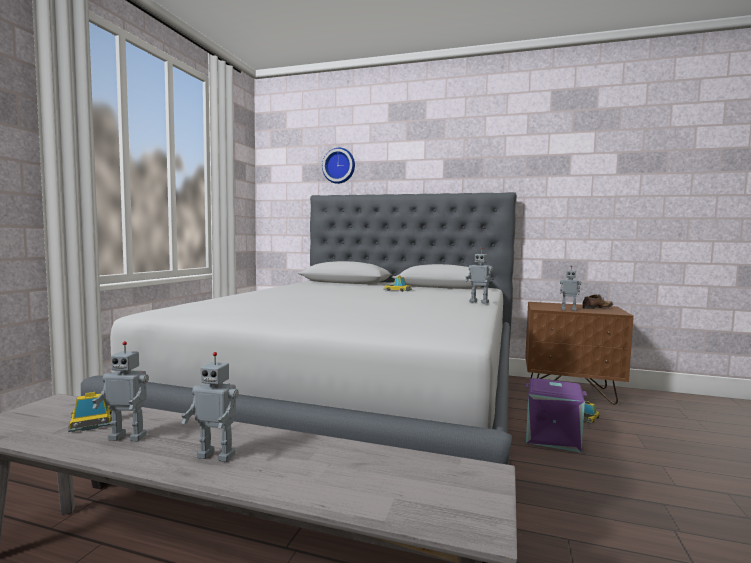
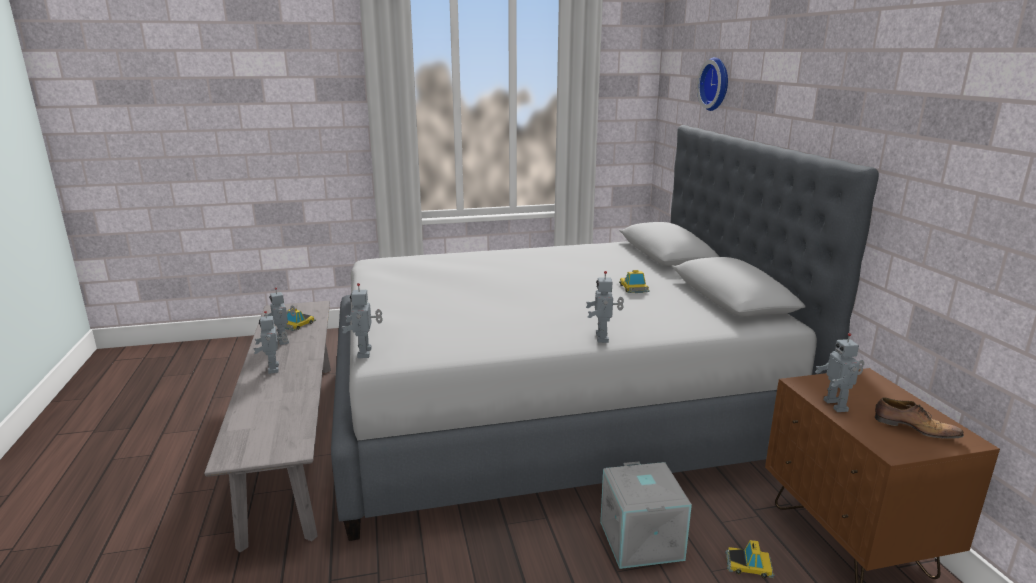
camera: 60 degrees right, 15 degrees up
purple storage box [526,378,587,453] -> grey storage box [600,462,692,569]
none -> toy robot [342,283,383,358]

